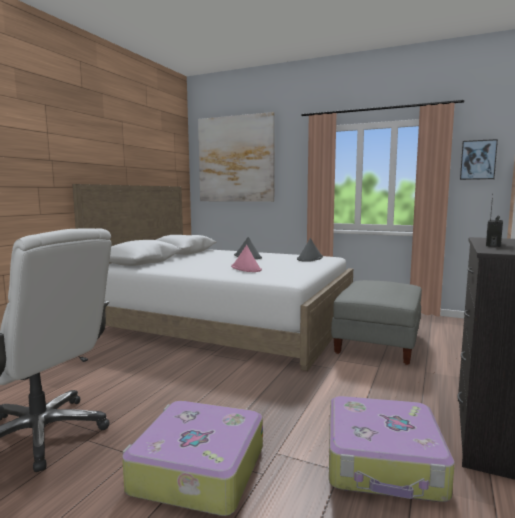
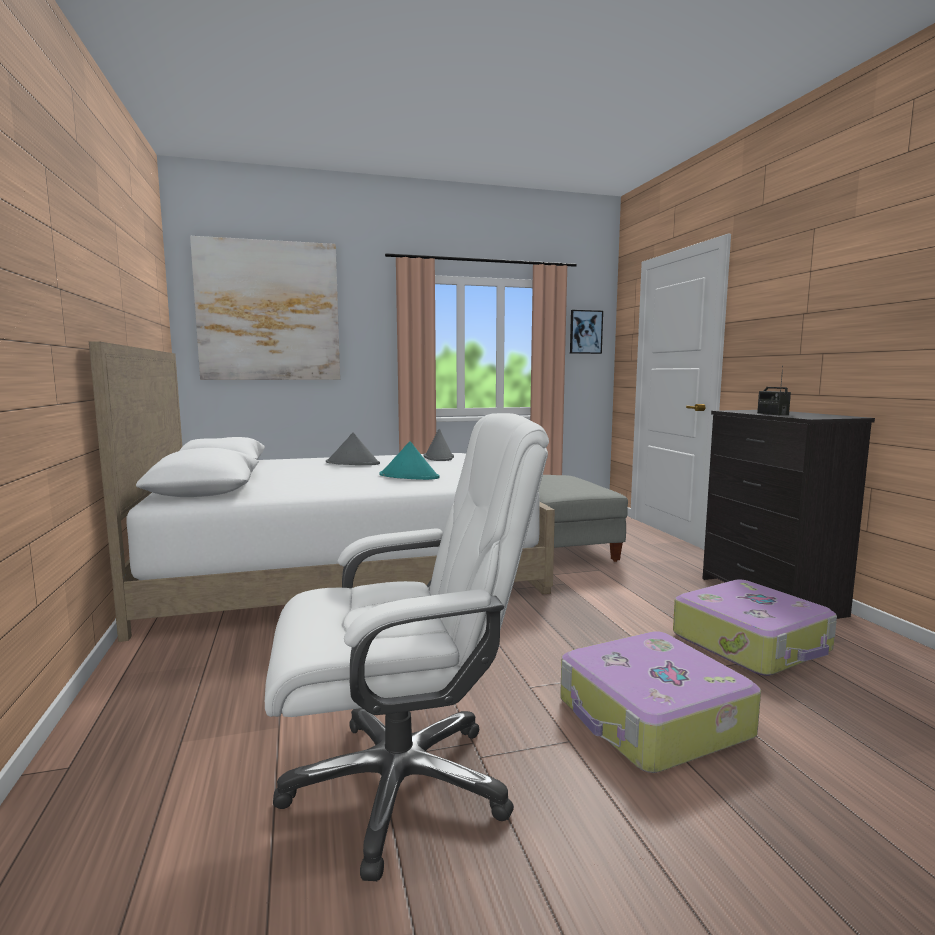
camera: 40 degrees left, 0 degrees up
pink hat [231,245,262,272] -> turquoise hat [379,441,440,480]

